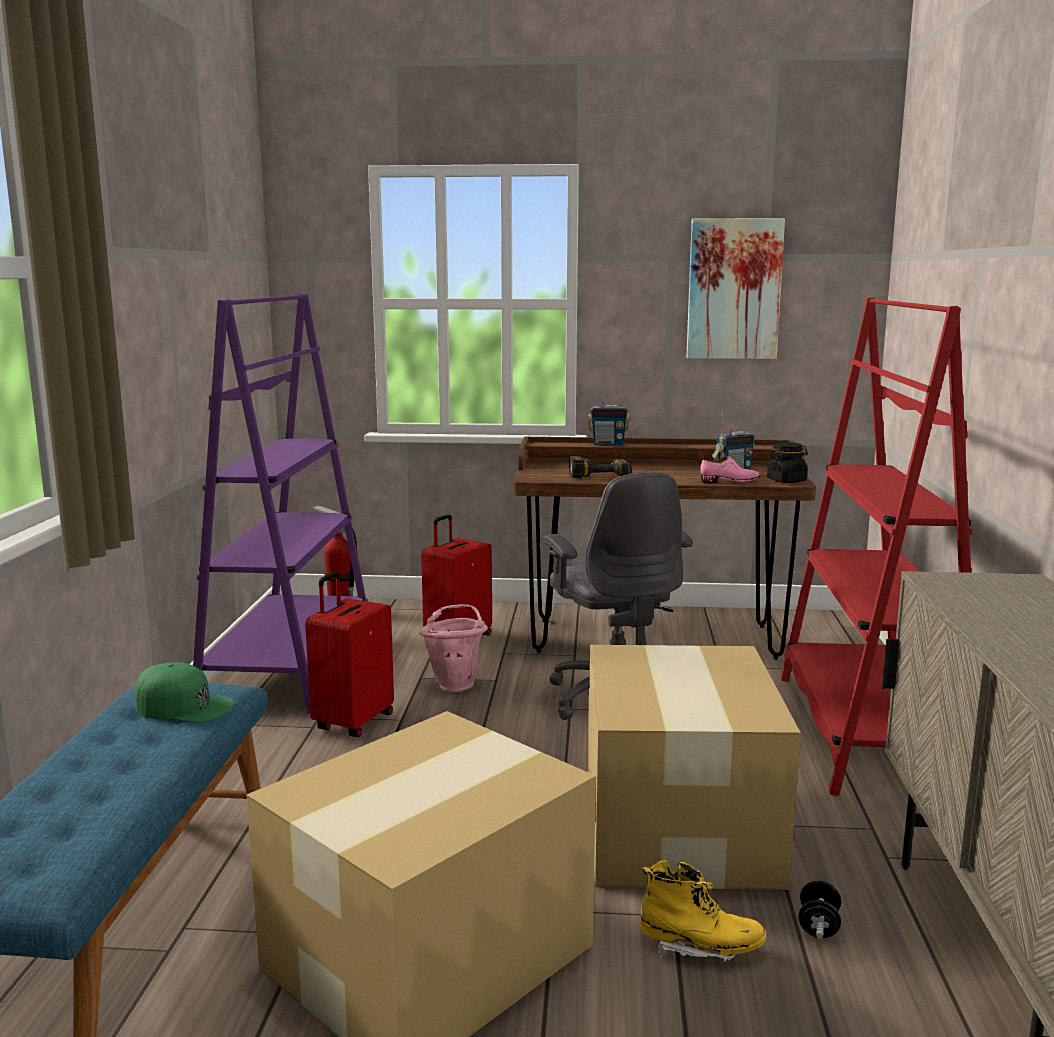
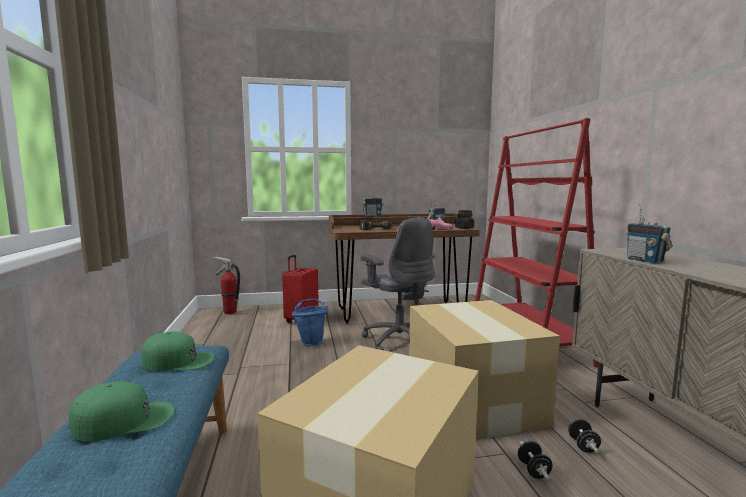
camera: 15 degrees left, 5 degrees down
purple bookcase [193,294,368,714] -> none
red suitcase [305,572,394,737] -> none
pink bucket [419,604,488,692] -> blue bucket [291,299,329,346]
yellow boot [640,860,766,962] -> black dumbbell [518,441,552,480]
picture [686,218,785,359] -> none
none -> green cap [69,381,174,441]
none -> radio [626,204,673,263]

